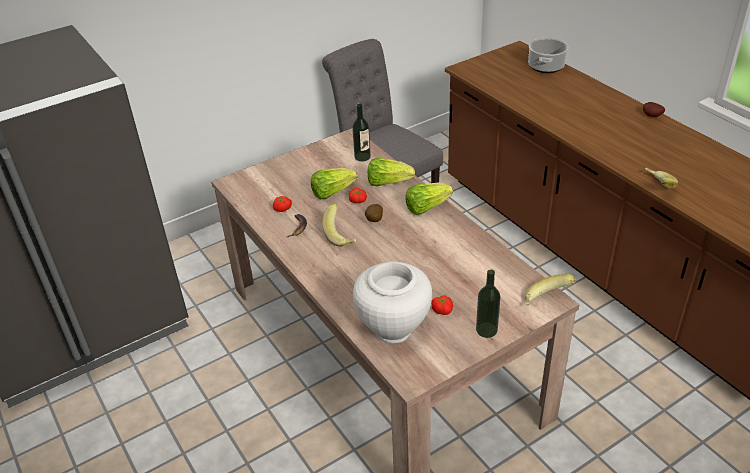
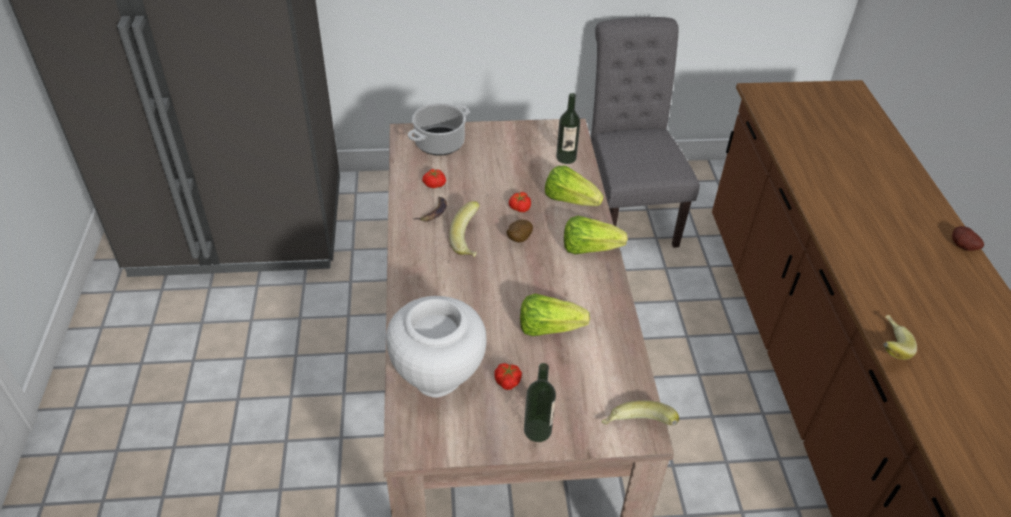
camera: 25 degrees right, 5 degrees up
lettuce [311,168,357,199] -> lettuce moved to [520,294,590,336]
cooking pot [528,37,568,73] -> cooking pot moved to [408,103,469,156]

